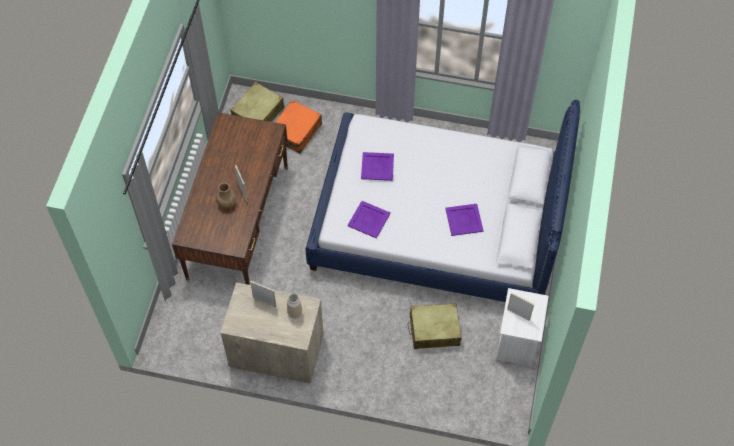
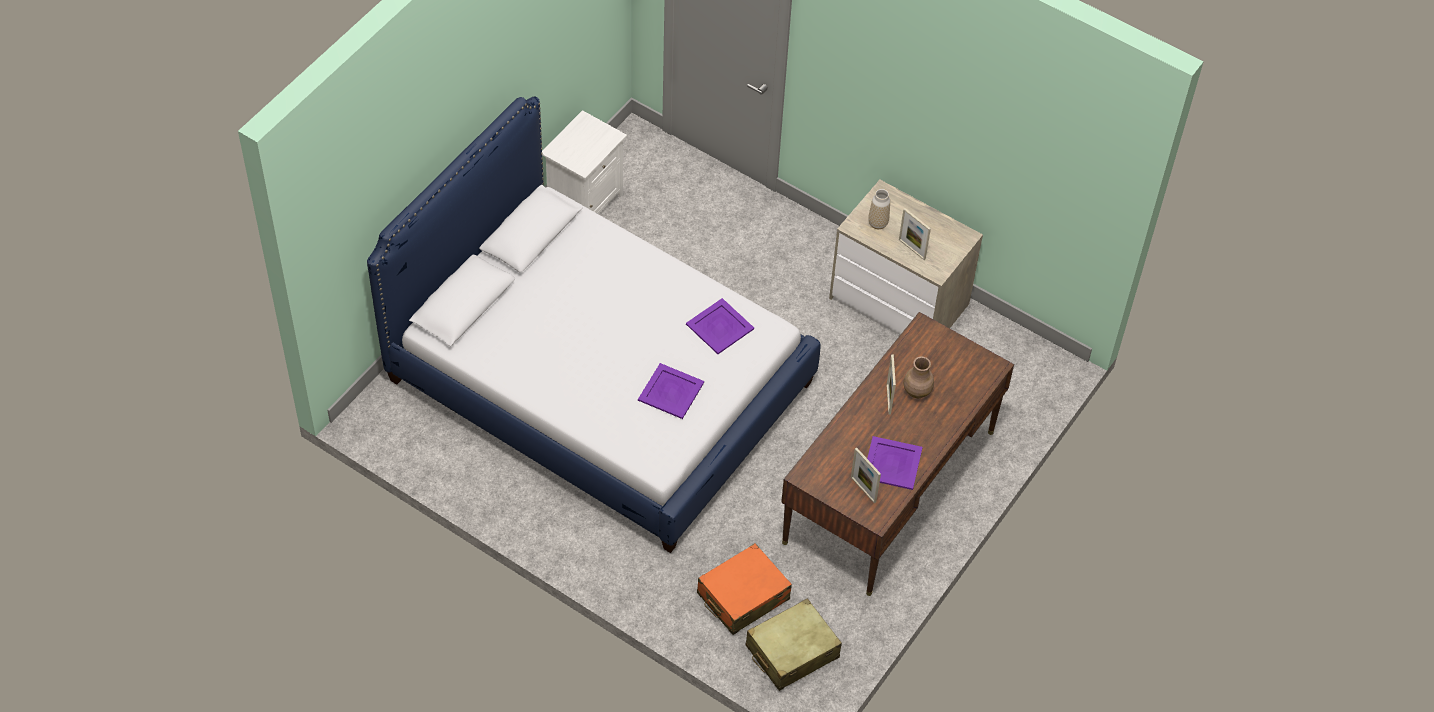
camera: 160 degrees left, 5 degrees down
beige suitcase [408,303,462,349] -> none
purple tray [445,204,484,236] -> purple tray moved to [867,436,923,490]
picture frame [507,292,534,321] -> picture frame moved to [851,448,881,504]

